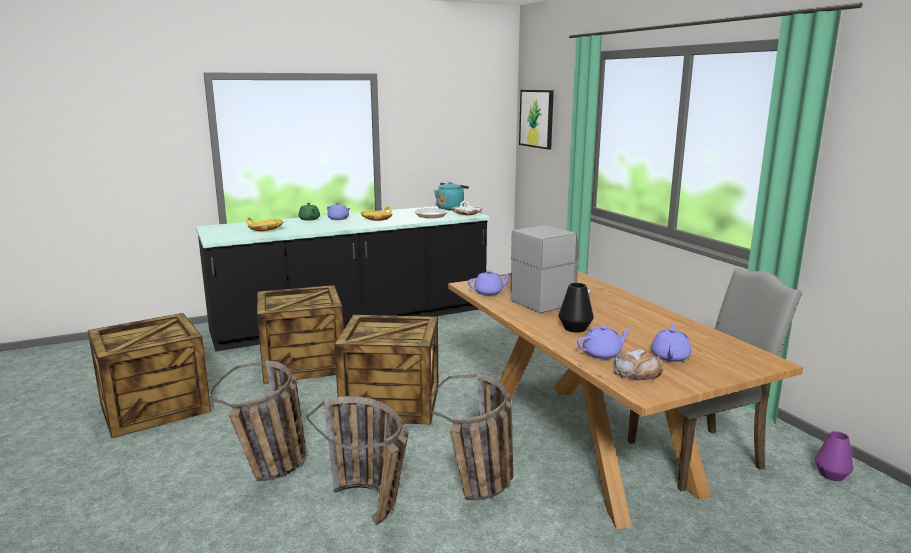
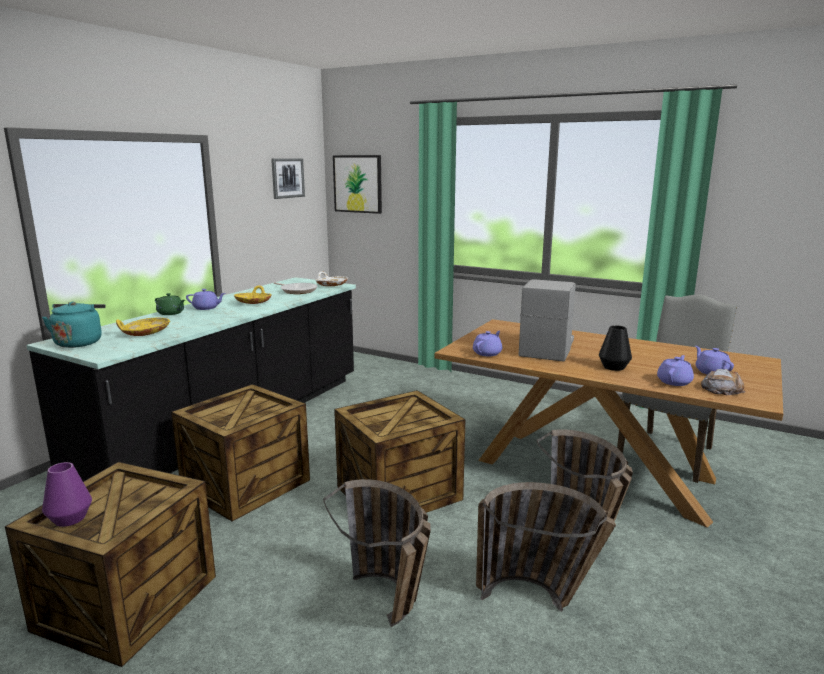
camera: 35 degrees left, 0 degrees up
turquoise kettle [434,182,469,210] -> turquoise kettle moved to [42,302,106,348]
purple vase [815,431,854,481] -> purple vase moved to [42,462,92,527]
none -> picture [271,158,305,199]

